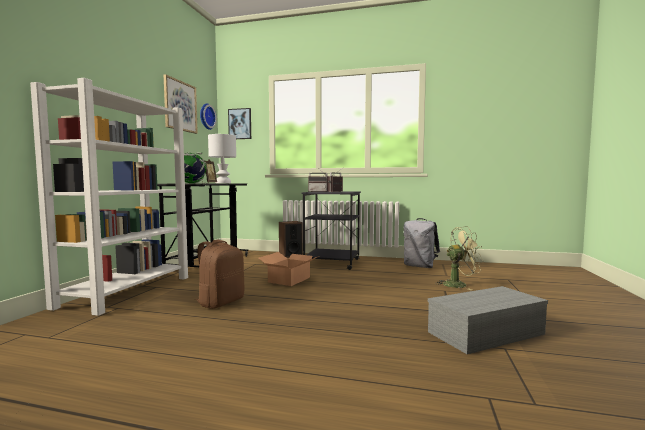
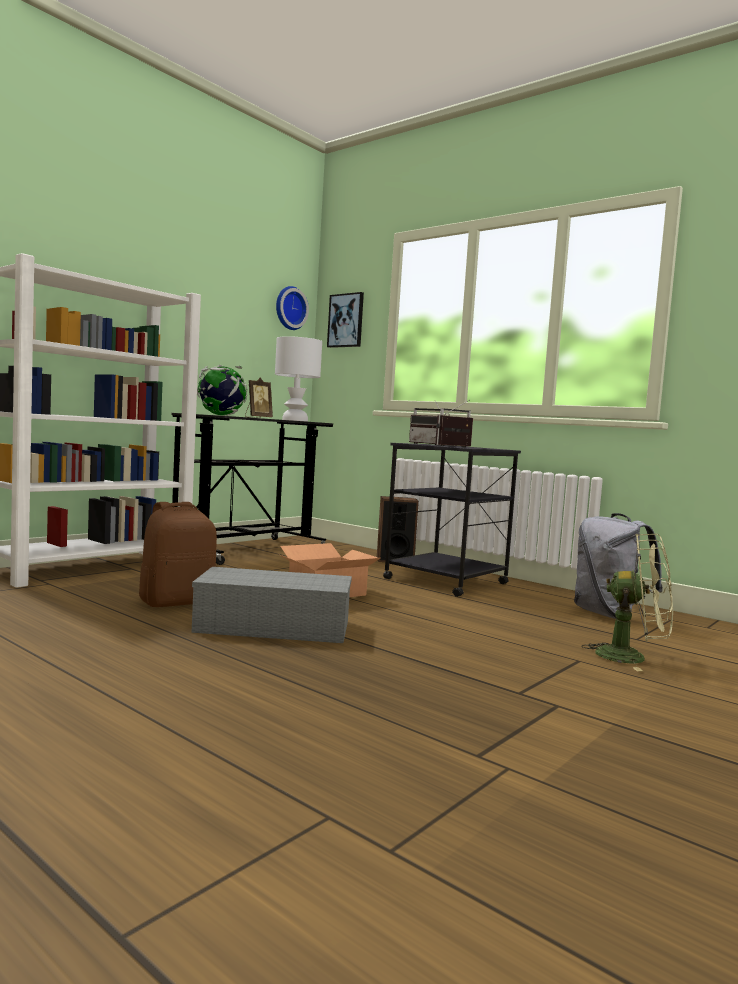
camera: 25 degrees right, 0 degrees up
picture [163,74,198,134] -> none
grey storage box [428,286,548,354] -> grey storage box moved to [192,567,352,643]

